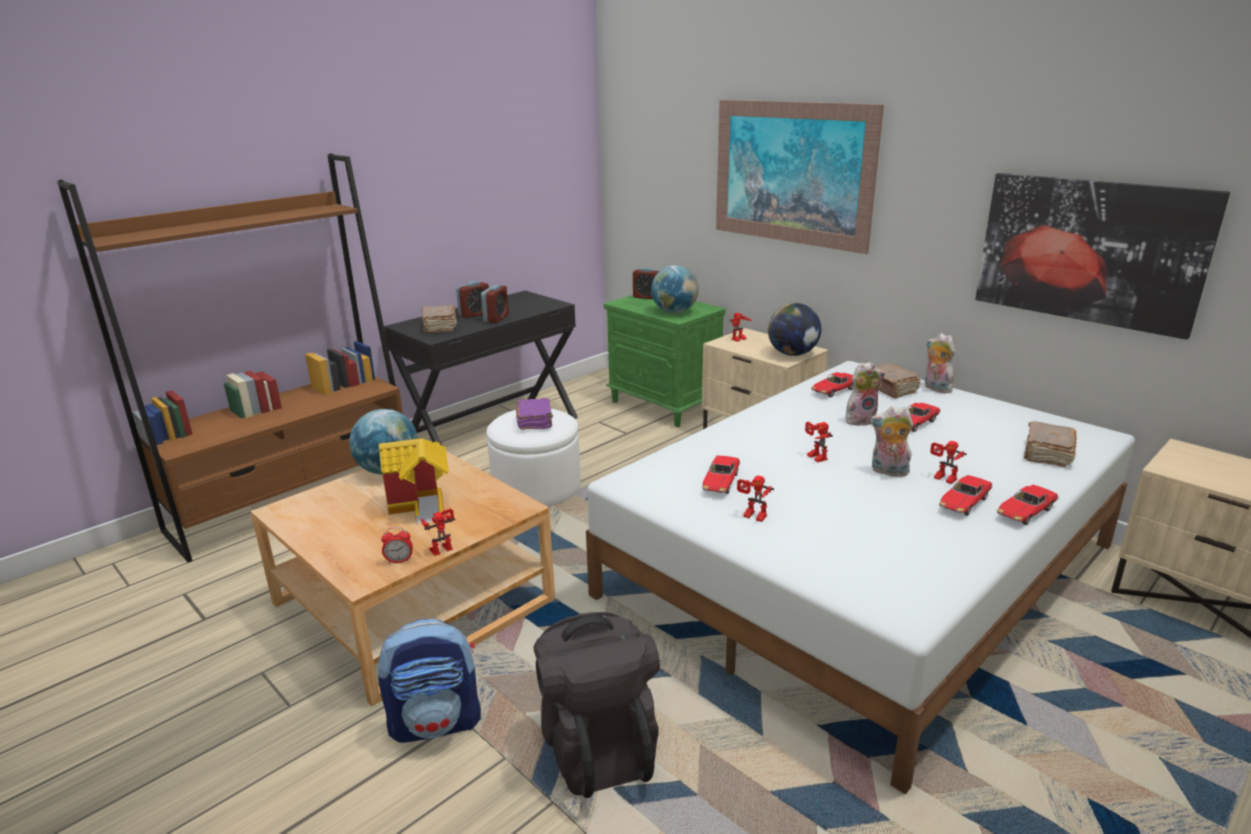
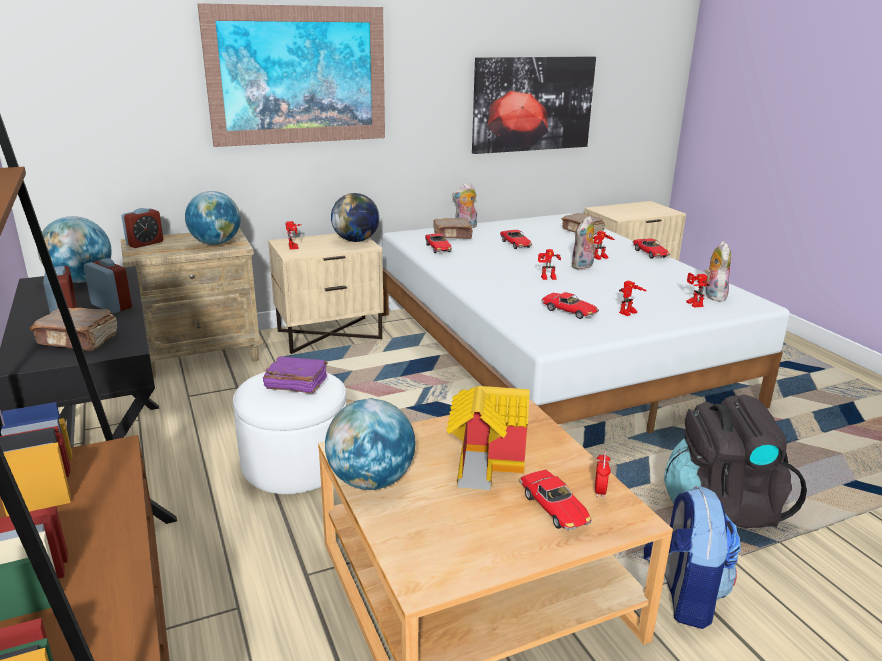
camera: 70 degrees left, 0 degrees up
toy robot [420,509,455,556] -> toy robot moved to [686,273,710,307]
green nightstand [604,295,726,427] -> beige nightstand [121,228,263,378]
plush toy [845,362,885,426] -> plush toy moved to [705,241,731,302]
toy car [939,475,993,516] -> toy car moved to [520,470,592,530]
none -> globe [38,216,112,283]

